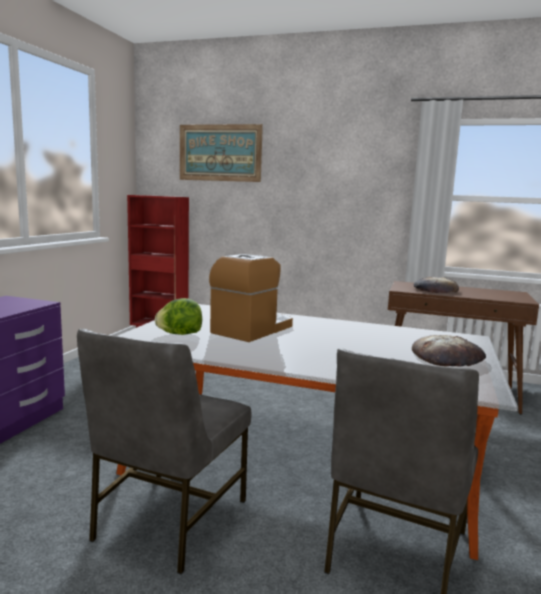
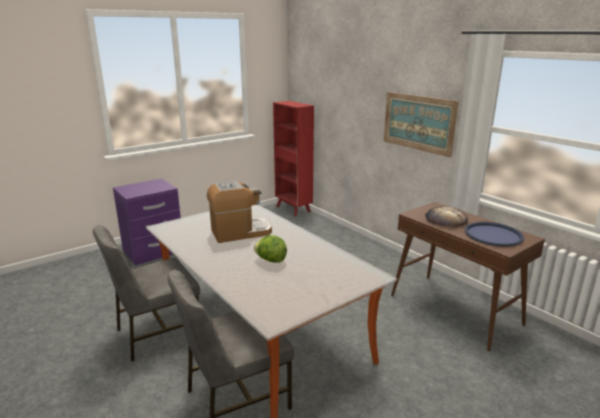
camera: 35 degrees right, 10 degrees up
lettuce [155,298,202,335] -> lettuce moved to [254,235,287,263]
picture [180,124,263,182] -> picture moved to [384,92,459,157]
bread [412,335,486,367] -> none
none -> blue tray [465,222,524,246]

